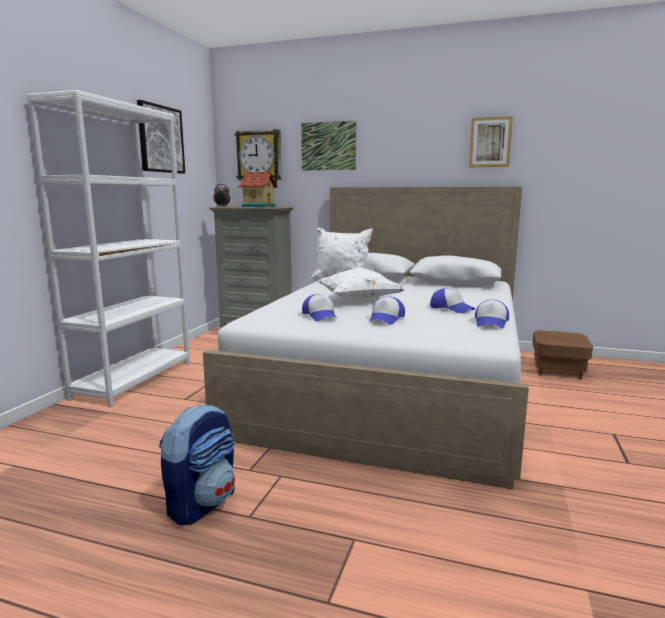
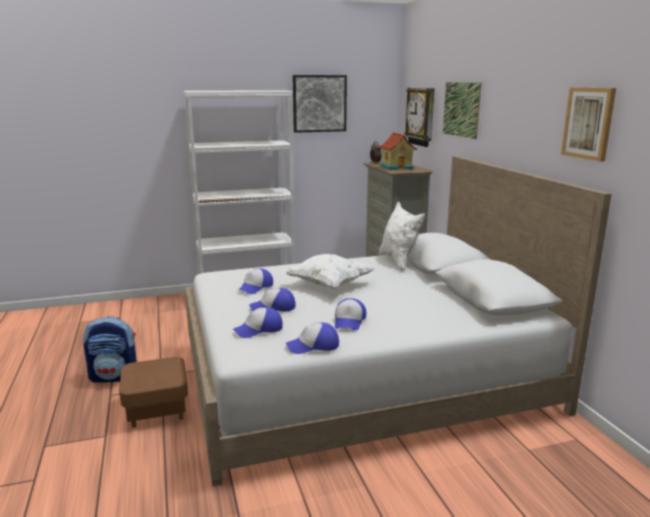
camera: 55 degrees right, 5 degrees up
brown ottoman [532,330,593,379] -> brown ottoman moved to [119,357,188,428]
none -> cap [233,307,283,338]

